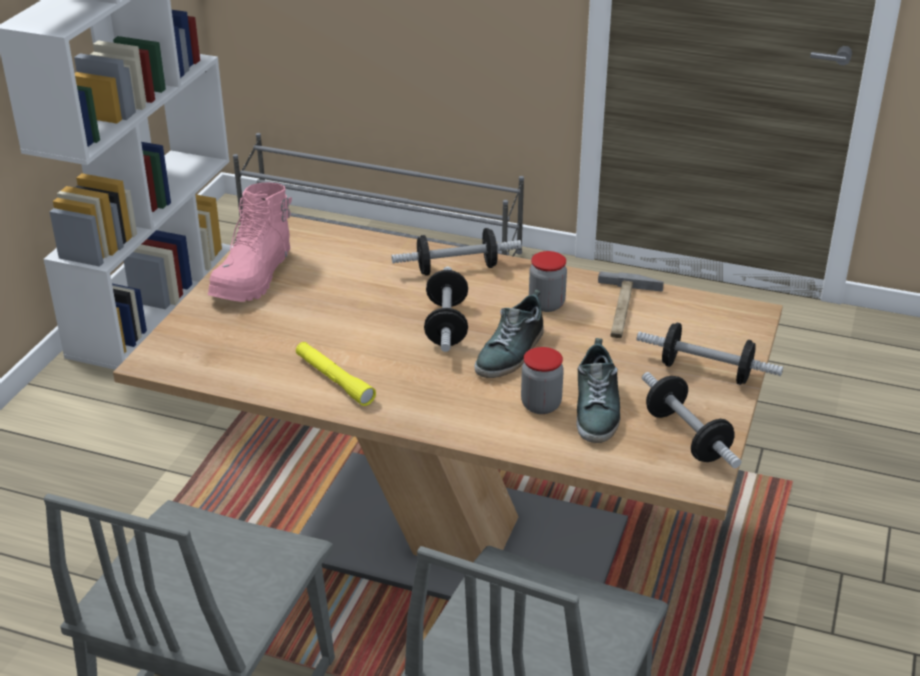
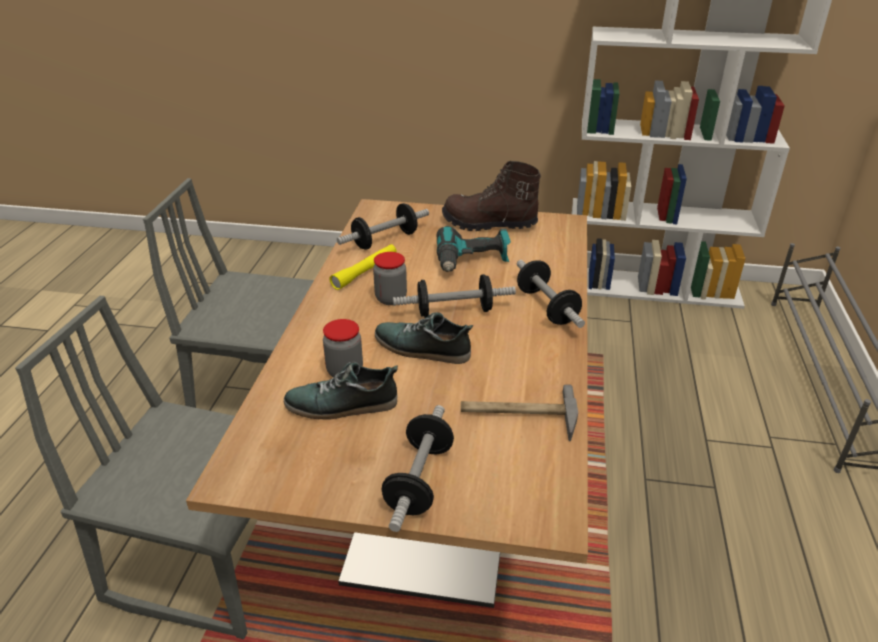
camera: 80 degrees right, 0 degrees up
pink boot [208,182,292,302] -> brown boot [442,161,541,231]
jar [529,251,567,312] -> jar moved to [373,252,407,305]
dumbbell [642,372,741,468] -> dumbbell moved to [337,203,429,250]
none -> power drill [437,226,511,272]

